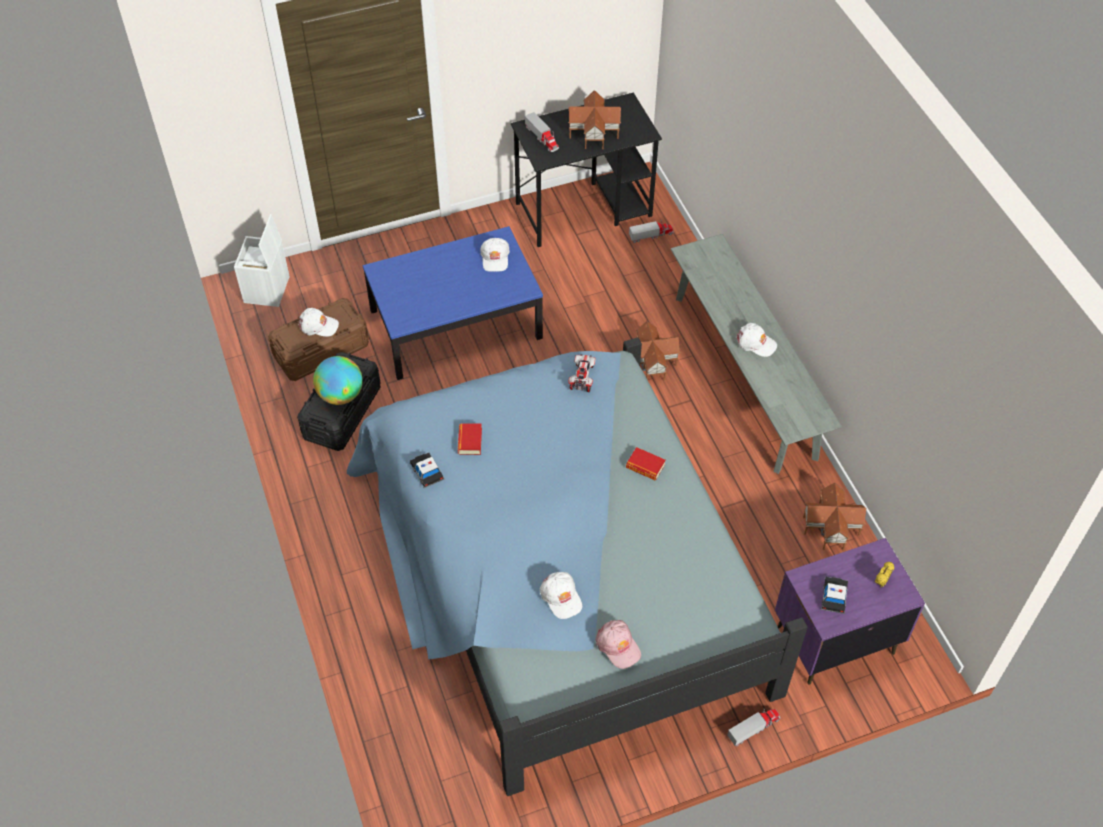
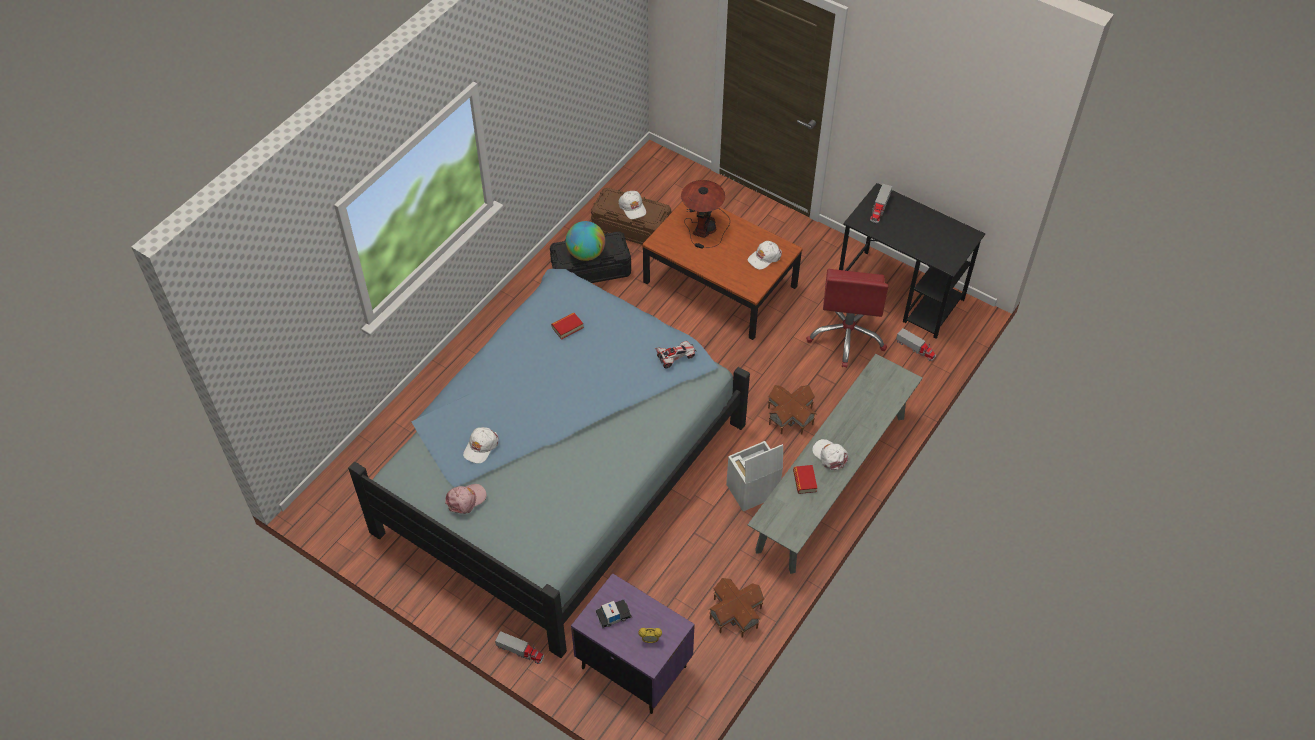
camera: 55 degrees right, 0 degrees up
white storage box [234,214,290,307] -> white storage box moved to [726,441,783,511]
blue coffee table [363,226,543,380] -> brown coffee table [642,202,803,340]
toy car [410,452,444,488] -> none
toy house [568,90,621,149] -> none
pink cap [596,620,641,669] -> pink cap turned 150 degrees counterclockwise [445,484,487,514]
book [626,447,665,480] -> book moved to [793,465,817,494]
white cap [736,323,777,357] -> white cap turned 150 degrees clockwise [812,439,848,470]
none -> table lamp [681,180,730,249]
none -> red office chair [806,269,888,368]

